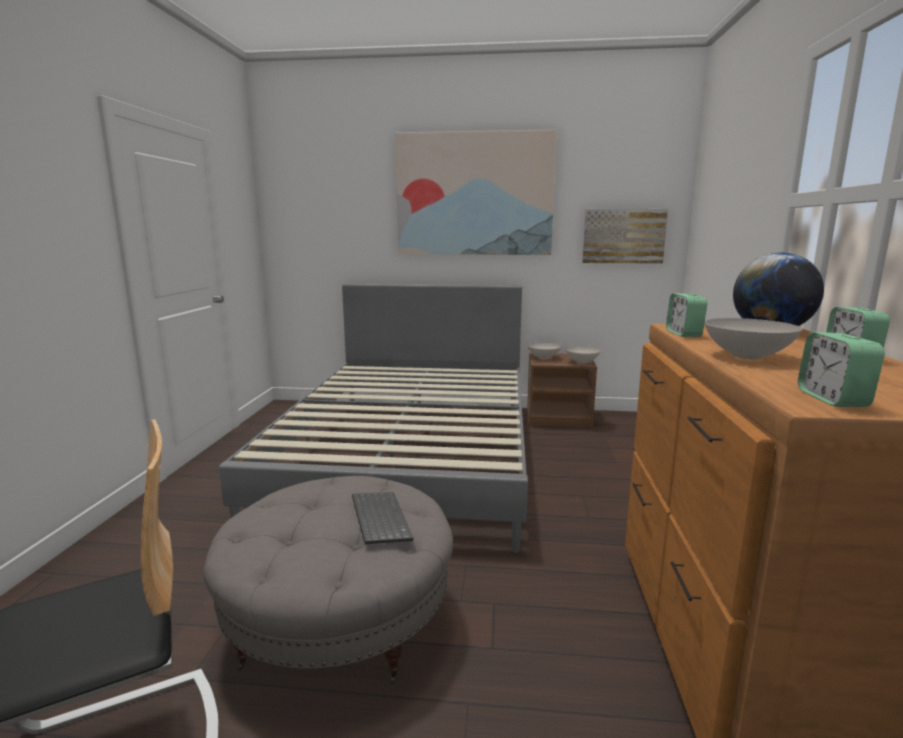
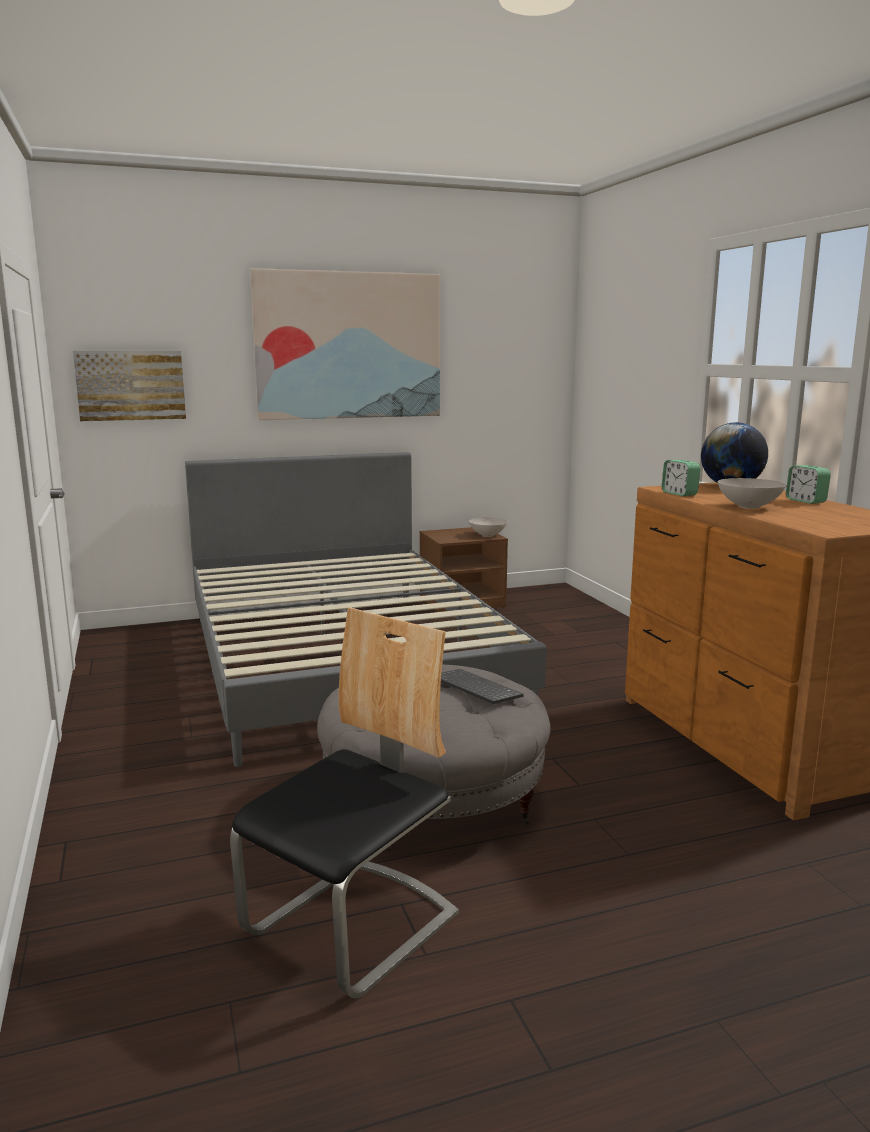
camera: 25 degrees left, 0 degrees up
white bowl [527,342,561,359] -> none
picture [582,209,668,264] -> picture moved to [73,351,186,421]
alarm clock [798,332,885,407] -> none

